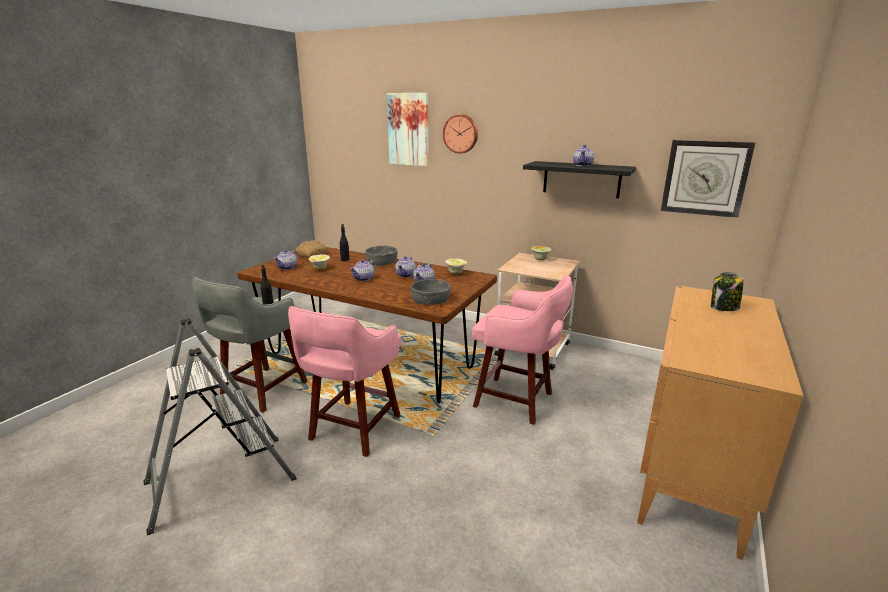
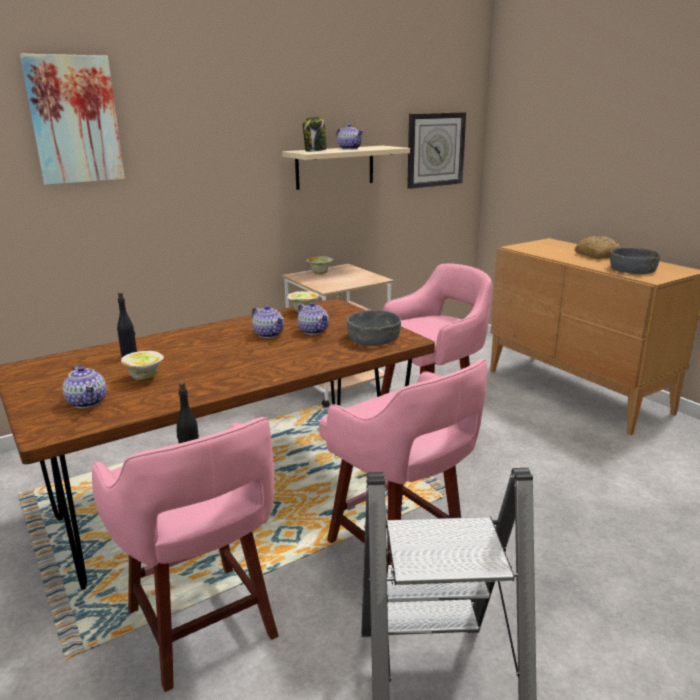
camera: 60 degrees left, 0 degrees up
grey stool [192,277,308,413] -> pink stool [92,417,279,692]
bread [295,240,327,258] -> bread moved to [575,236,621,259]
teapot [350,259,376,281] -> none
grey bowl [365,246,397,266] -> grey bowl moved to [610,248,660,274]
wall clock [443,114,478,153] -> none
black shelf [523,161,636,198] -> beige shelf [282,146,410,190]
jar [711,272,744,311] -> jar moved to [303,116,327,152]

